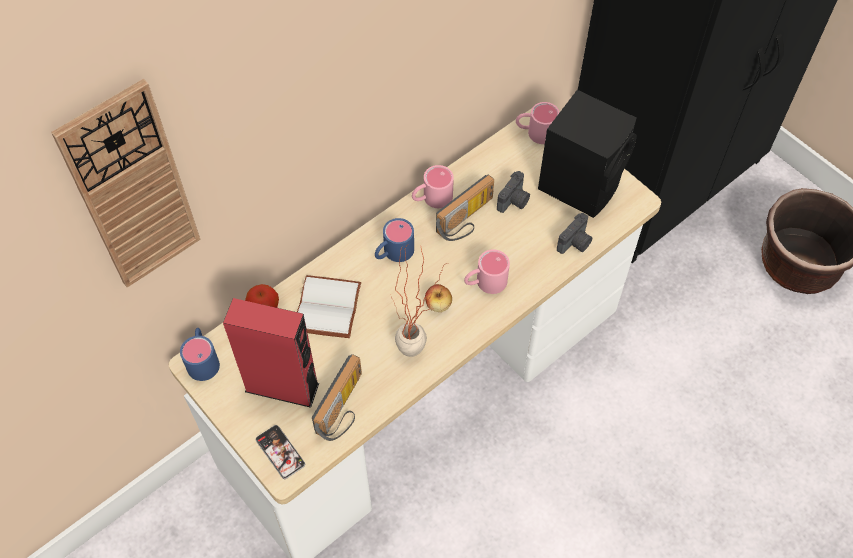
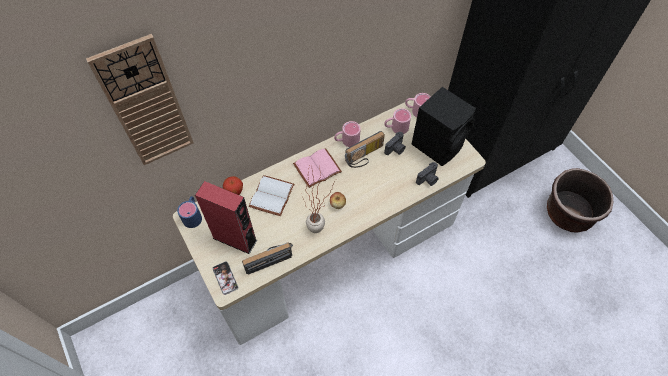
camera: 10 degrees right, 0 degrees up
radio [312,354,362,441] -> radio turned 150 degrees counterclockwise [242,242,293,275]
blue mug [375,218,414,262] -> pink book [293,148,342,188]
pink mug [464,249,510,294] -> pink mug moved to [384,108,411,134]

